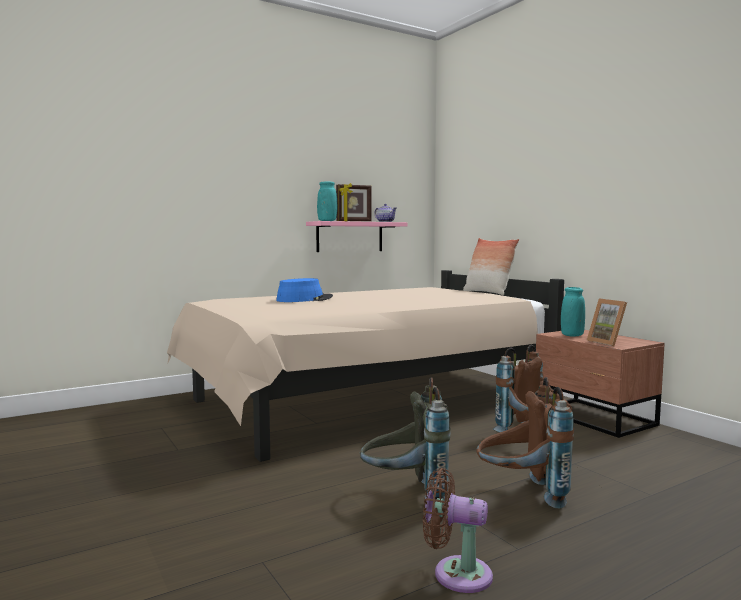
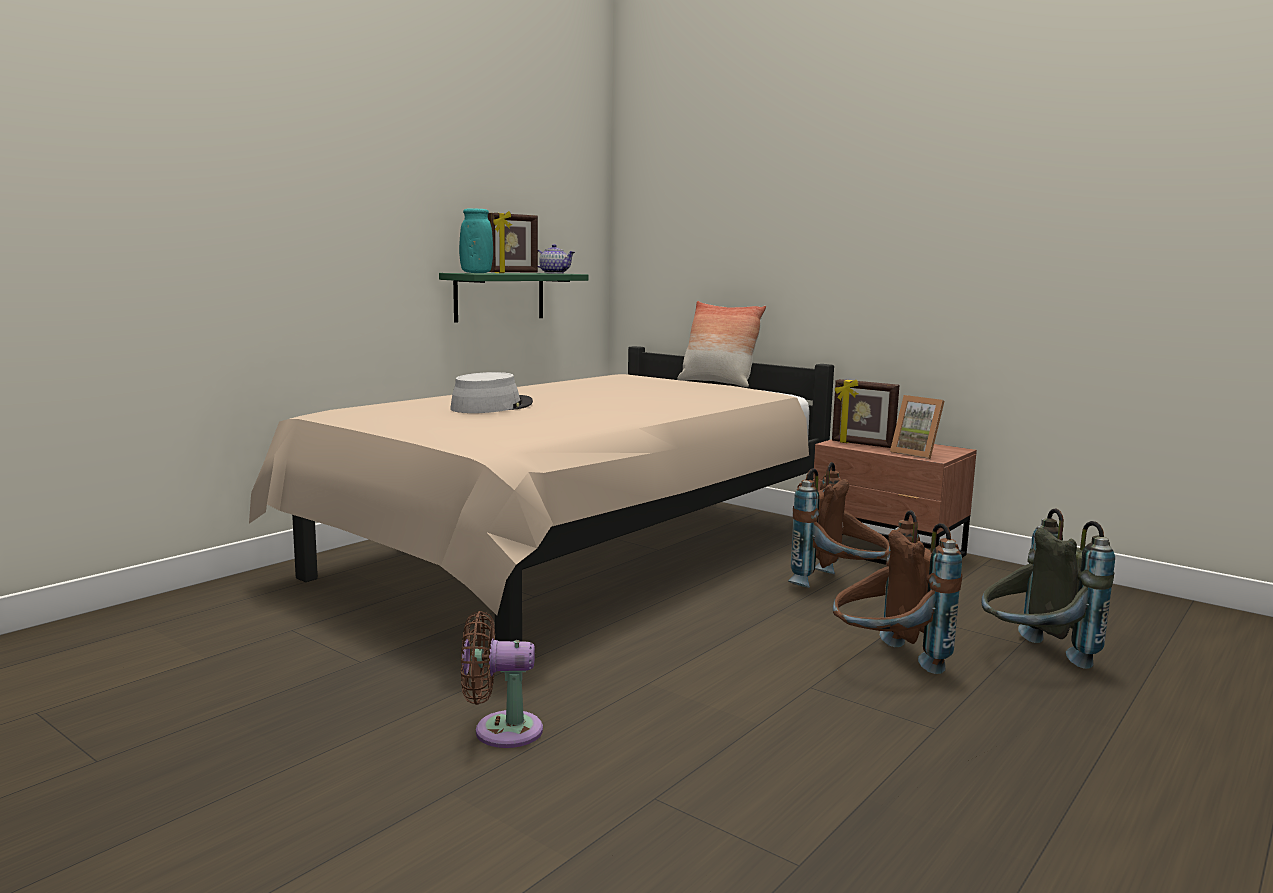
camera: 20 degrees left, 5 degrees up
blue hat [276,278,333,302] -> grey hat [450,372,533,413]
pink shelf [306,221,408,252] -> green shelf [439,273,589,323]
grey backpack [360,377,451,501] -> grey backpack moved to [982,508,1115,669]
brown fan [423,468,493,593] -> brown fan moved to [461,611,543,748]
turquoise vase [561,287,585,337] -> picture frame [832,379,899,448]

